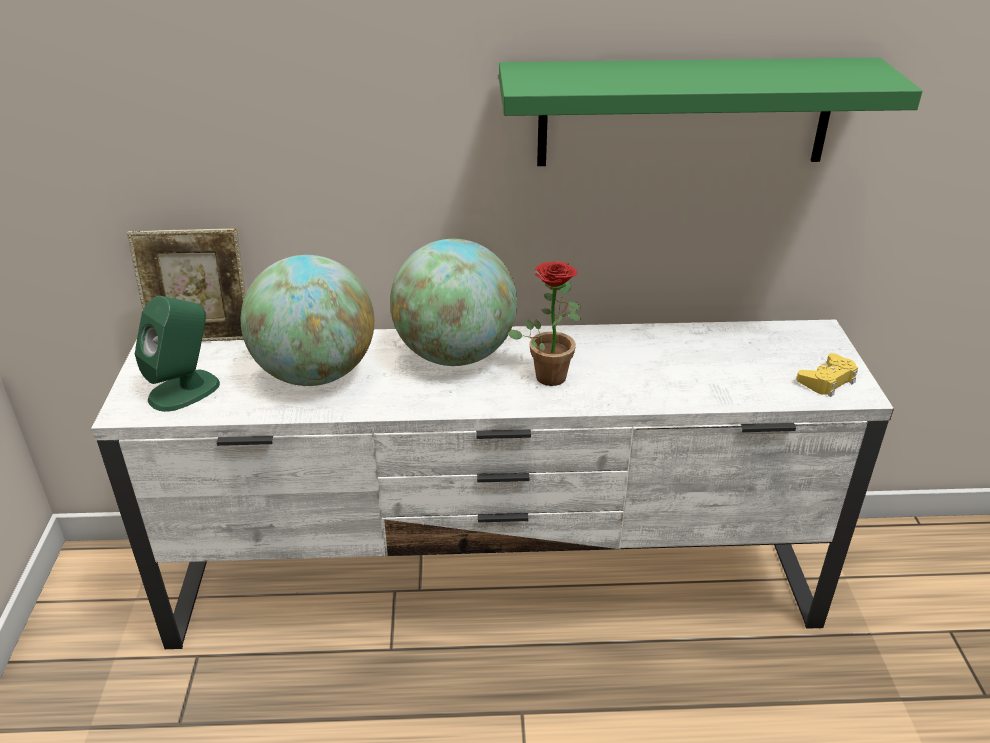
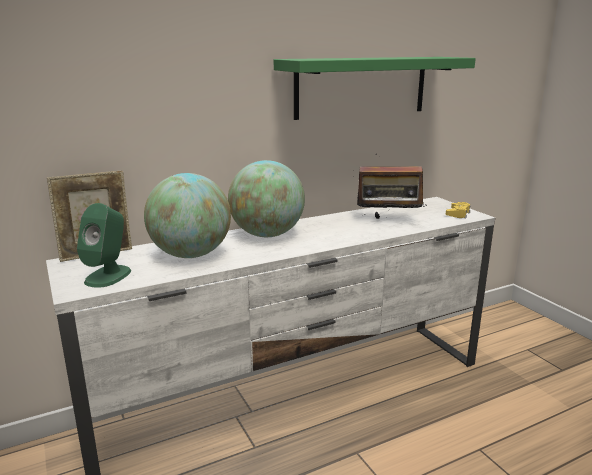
camera: 25 degrees left, 15 degrees down
potted plant [508,262,582,386] -> none
none -> radio [353,154,425,219]

